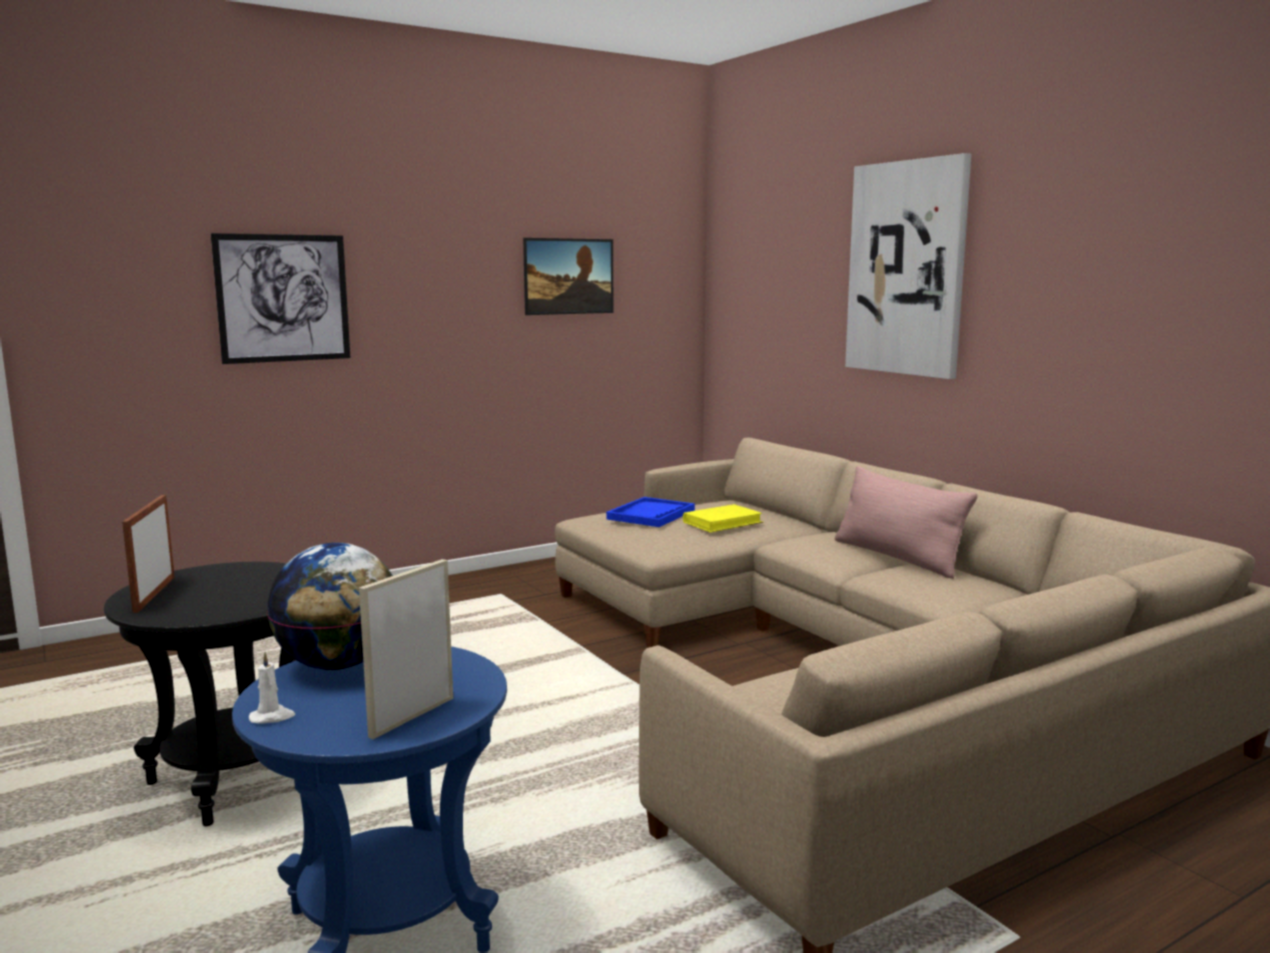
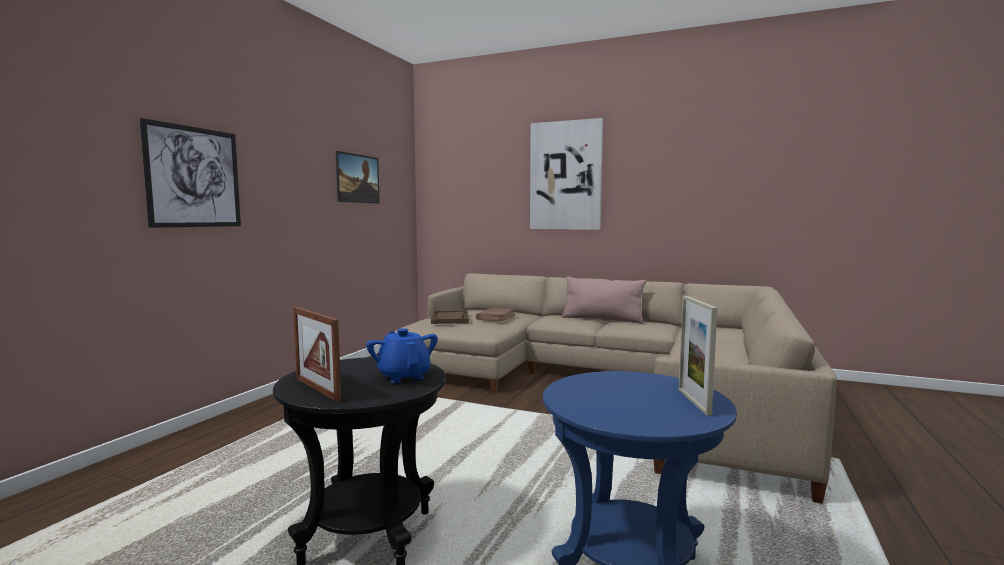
camera: 35 degrees left, 5 degrees down
white candle [249,652,295,724] -> none
globe [267,543,393,670] -> none
blue tray [606,497,695,527] -> brown tray [431,310,469,324]
yellow book [683,504,763,532] -> brown book [476,308,515,322]
none -> blue teapot [366,328,438,383]

